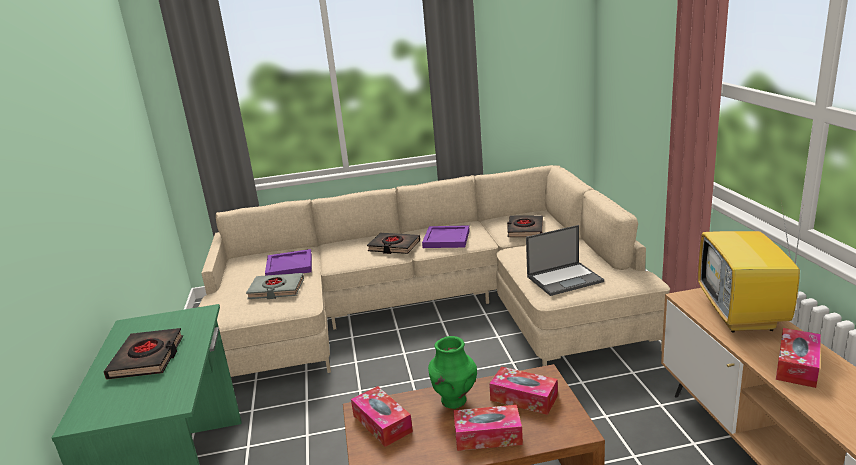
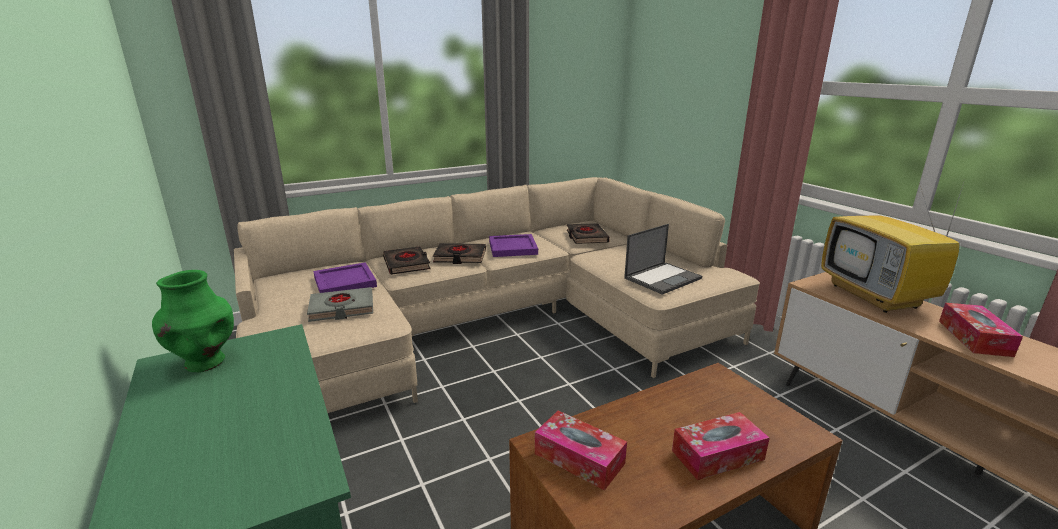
camera: 20 degrees left, 0 degrees up
black book [103,328,183,379] -> black book moved to [383,246,430,275]
green vase [428,336,477,409] -> green vase moved to [152,270,234,372]
tissue box [489,367,558,415] -> none

